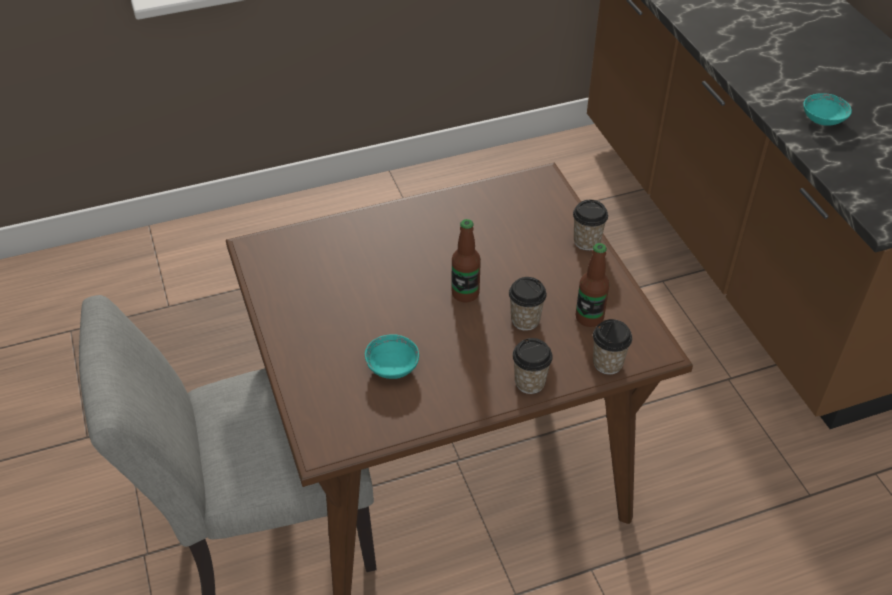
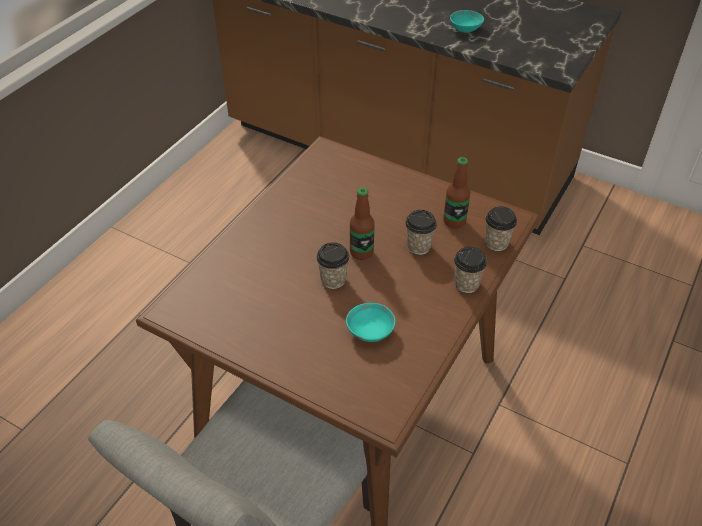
camera: 40 degrees left, 0 degrees up
cup [573,200,608,250] -> cup moved to [316,242,349,289]

